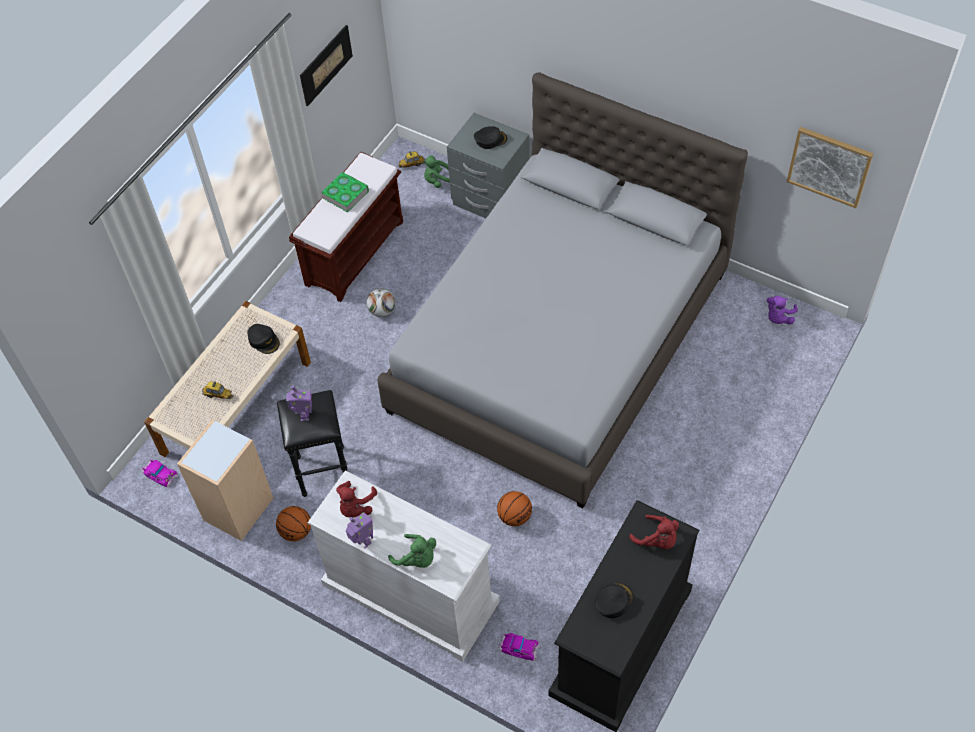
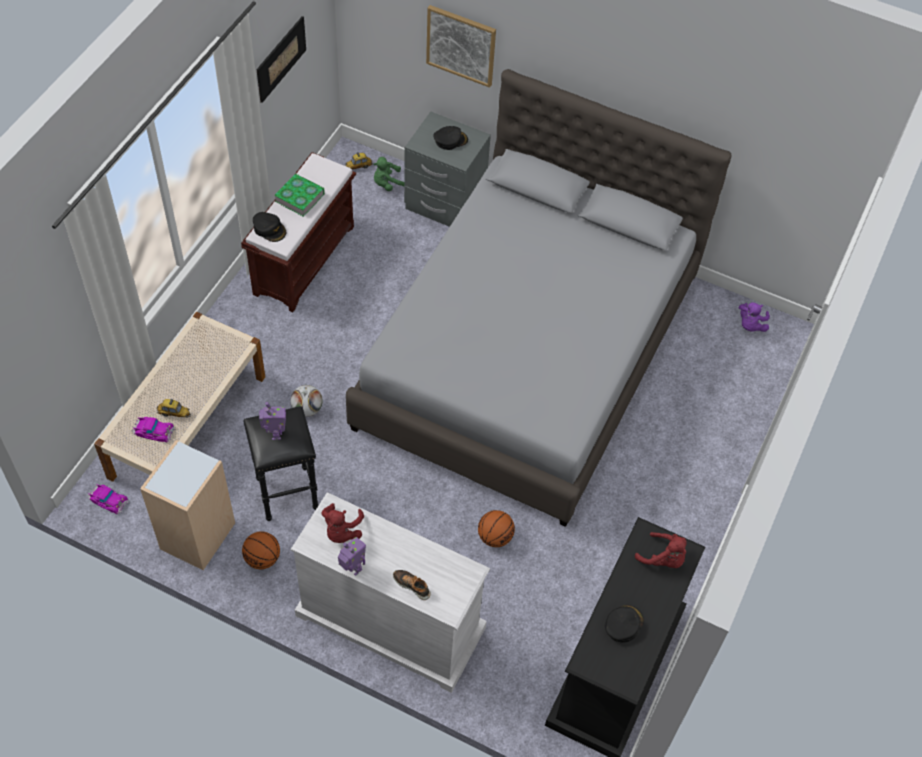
camera: 10 degrees left, 0 degrees up
black cap [247,324,280,354] -> black cap moved to [253,212,286,242]
football [366,288,395,317] -> football moved to [290,385,323,417]
green plush toy [388,534,436,568] -> shoe [393,570,431,600]
toy car [498,633,541,661] -> toy car moved to [132,417,175,443]
picture [787,127,873,208] -> picture moved to [426,5,496,88]

